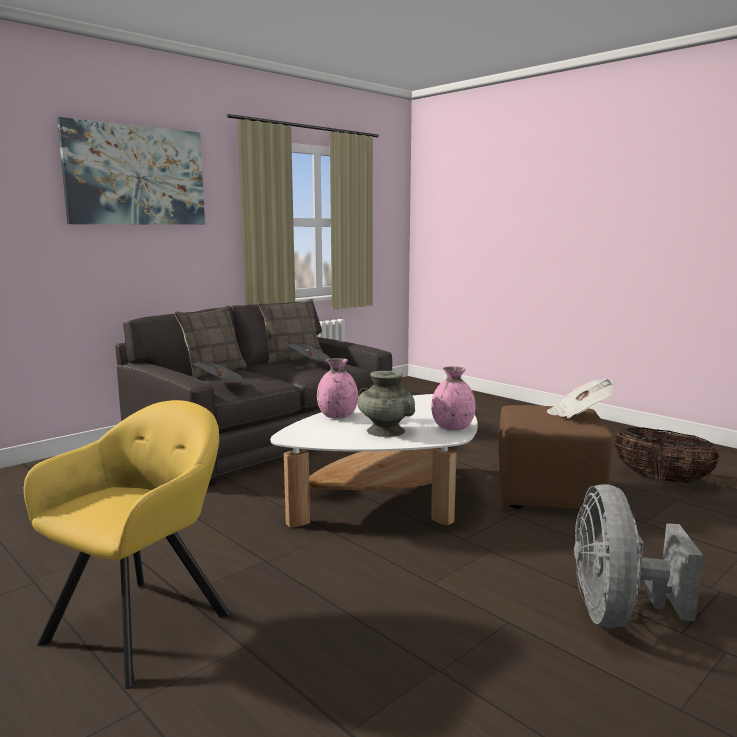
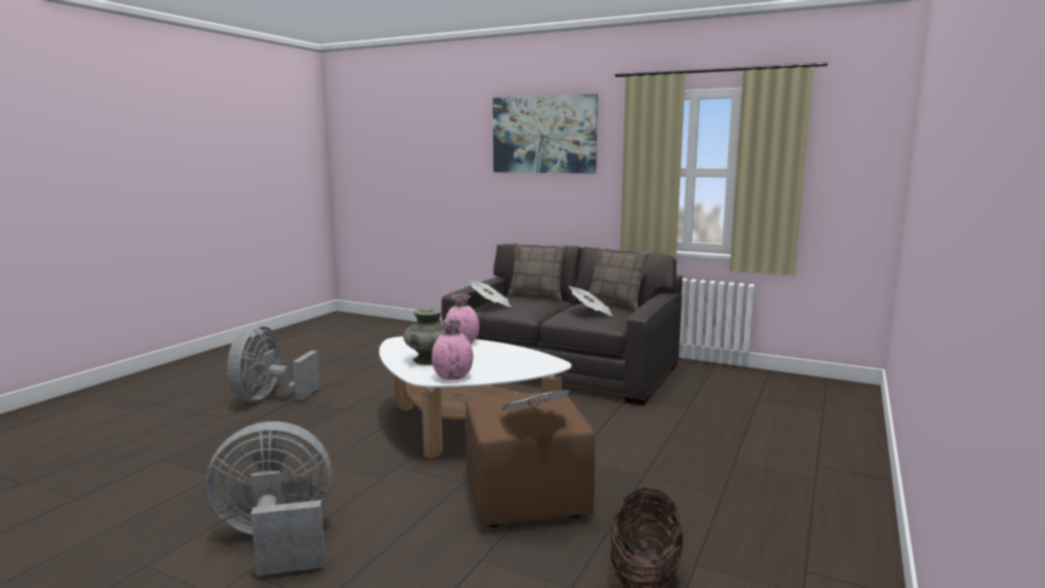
camera: 70 degrees right, 0 degrees up
yellow armchair [24,400,230,689] -> grey fan [227,325,320,401]

